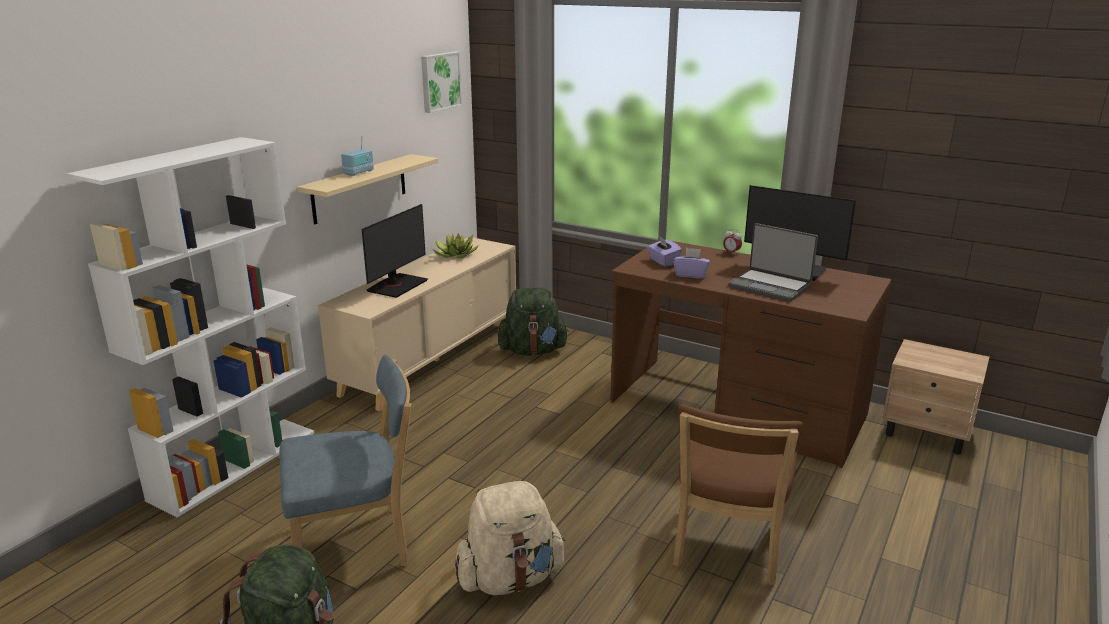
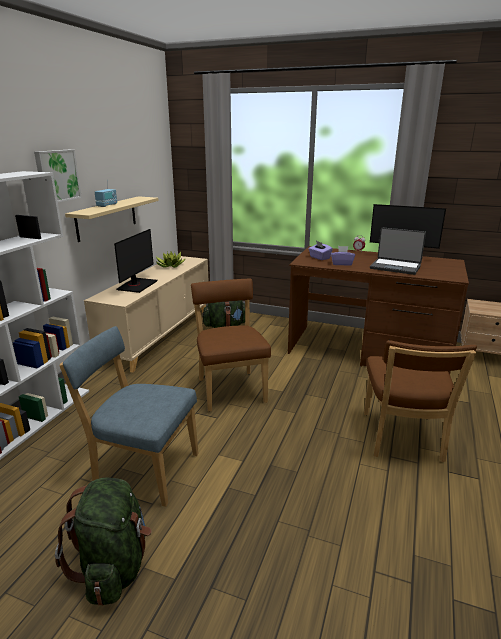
camera: 10 degrees left, 0 degrees up
blue chair [280,355,412,566] -> blue chair turned 135 degrees counterclockwise [59,326,199,507]
picture [421,52,462,113] -> picture moved to [34,149,82,202]
beige backpack [455,480,565,595] -> none
none -> brown chair [191,279,271,412]

